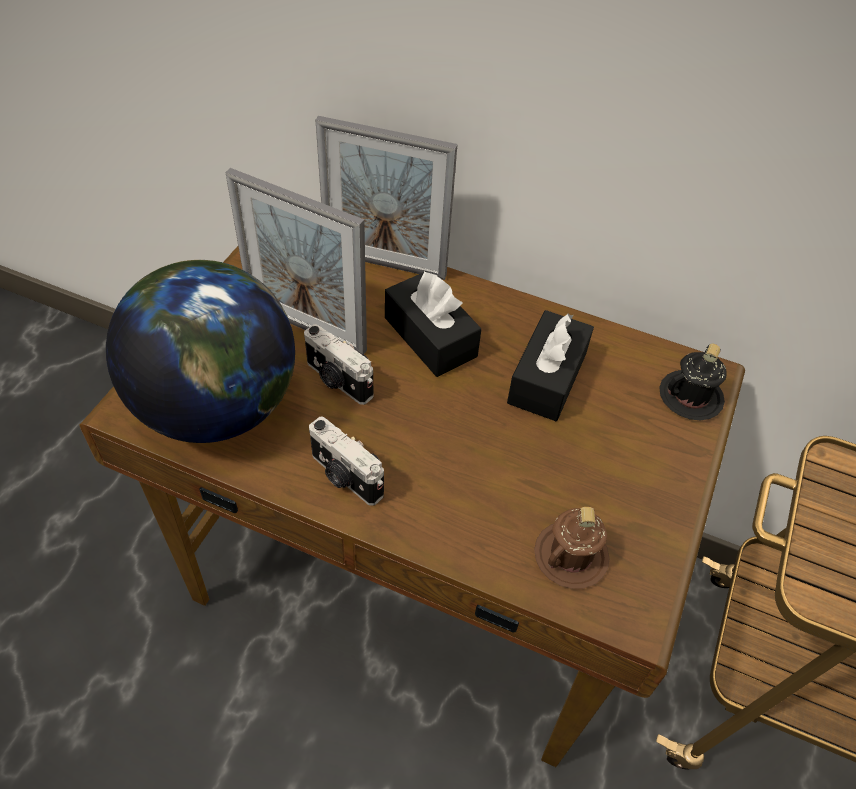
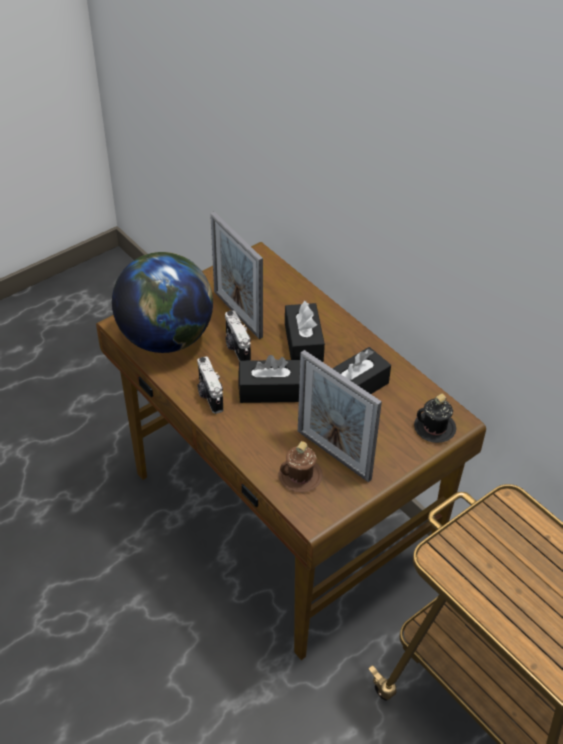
camera: 30 degrees right, 5 degrees down
picture frame [316,116,458,280] -> picture frame moved to [298,350,382,483]
none -> black tissue box [239,355,300,403]

